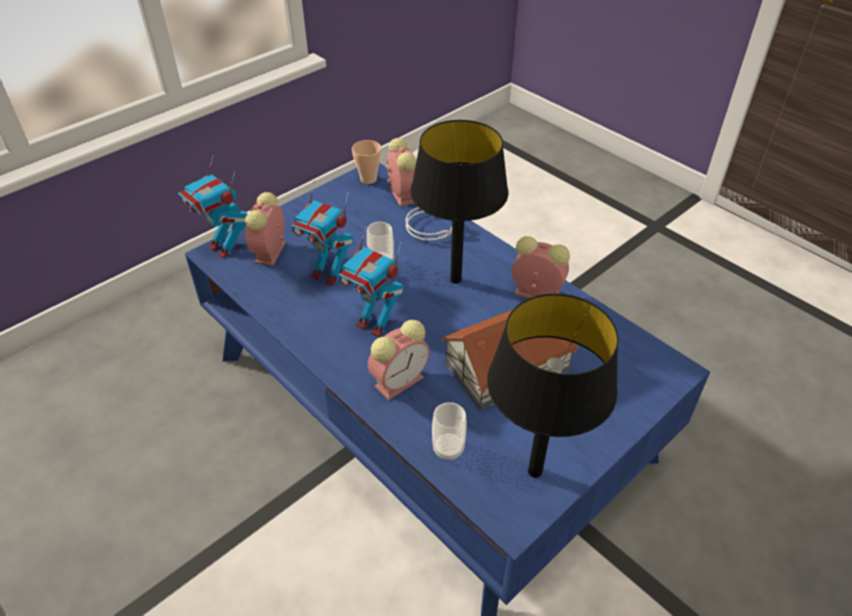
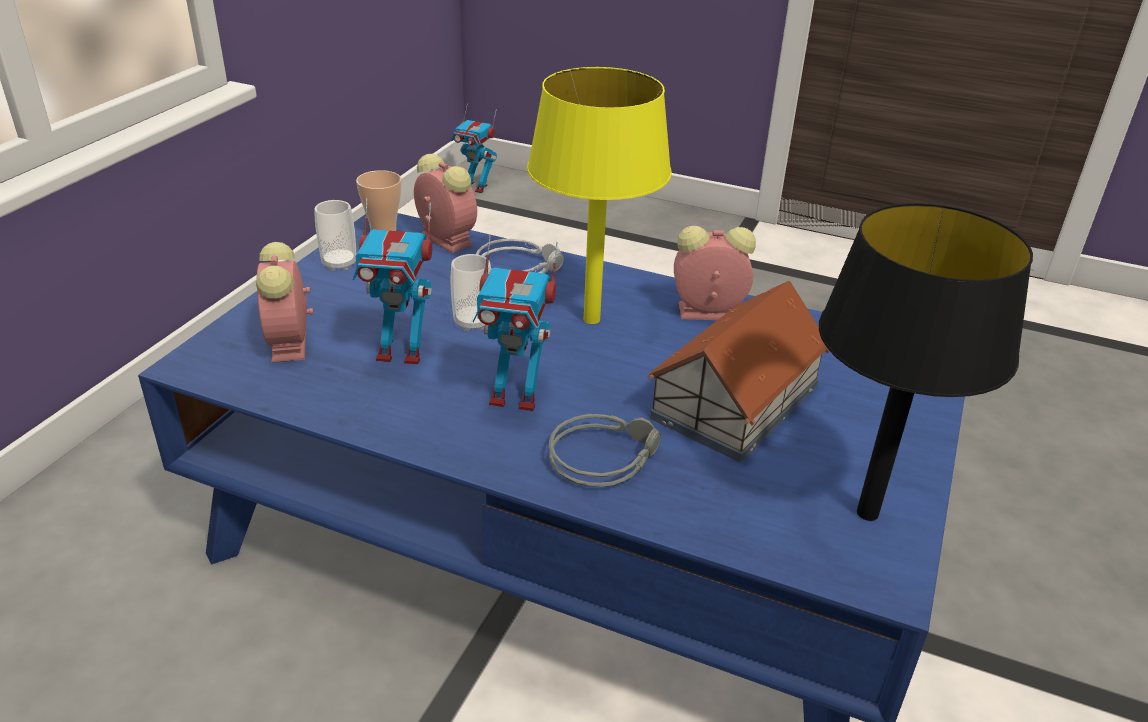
camera: 25 degrees left, 10 degrees down
toy robot [178,155,248,259] -> toy robot moved to [451,104,497,193]
alarm clock [368,320,430,400] -> grey headphones [549,414,661,487]
black table lamp [410,120,508,284] -> yellow table lamp [527,67,672,324]
cup [432,402,467,461] -> cup moved to [314,200,356,271]

